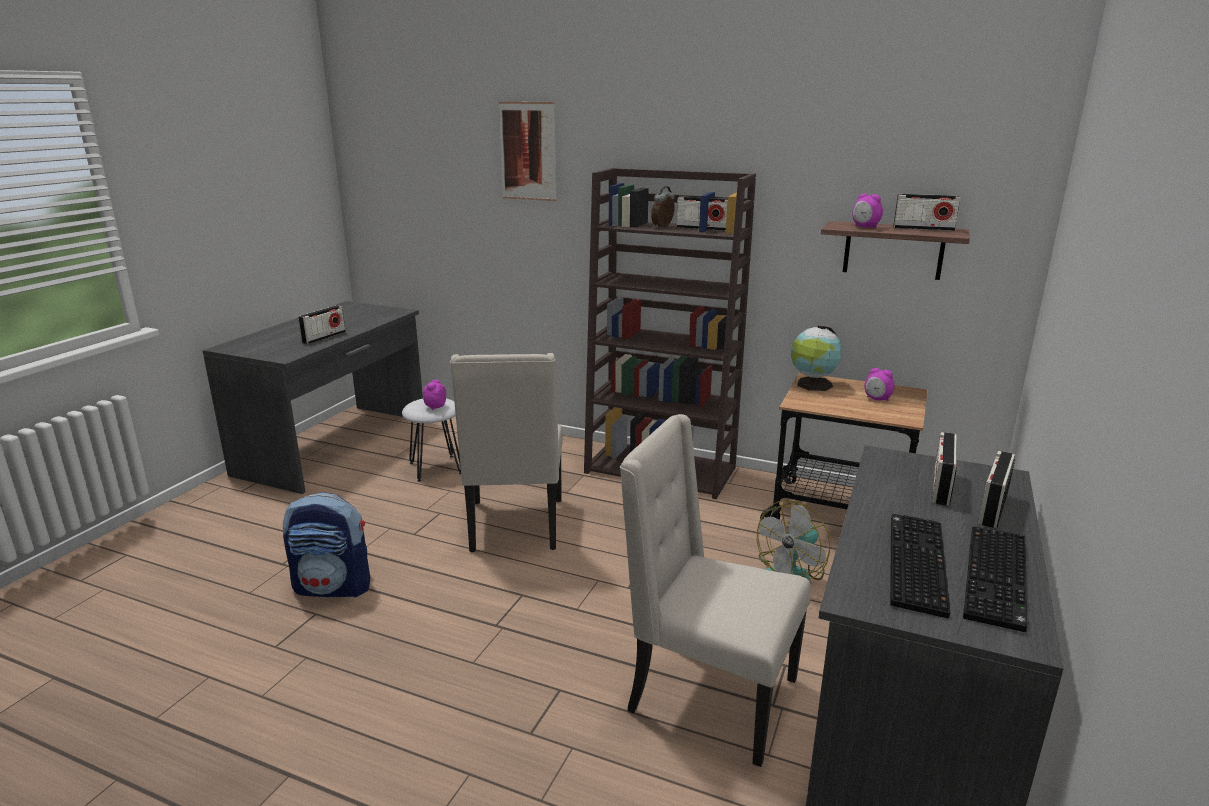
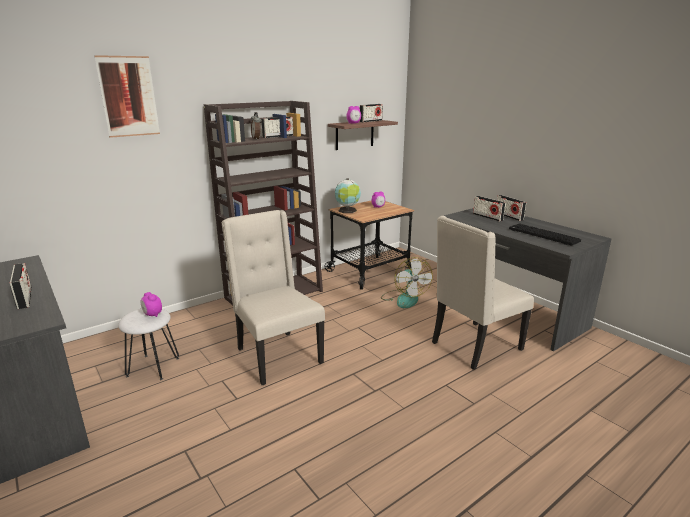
camera: 60 degrees left, 0 degrees up
backpack [283,492,370,597] -> none
beige chair [450,353,563,552] -> beige chair turned 150 degrees counterclockwise [222,210,325,385]
keyboard [963,527,1027,632] -> none

